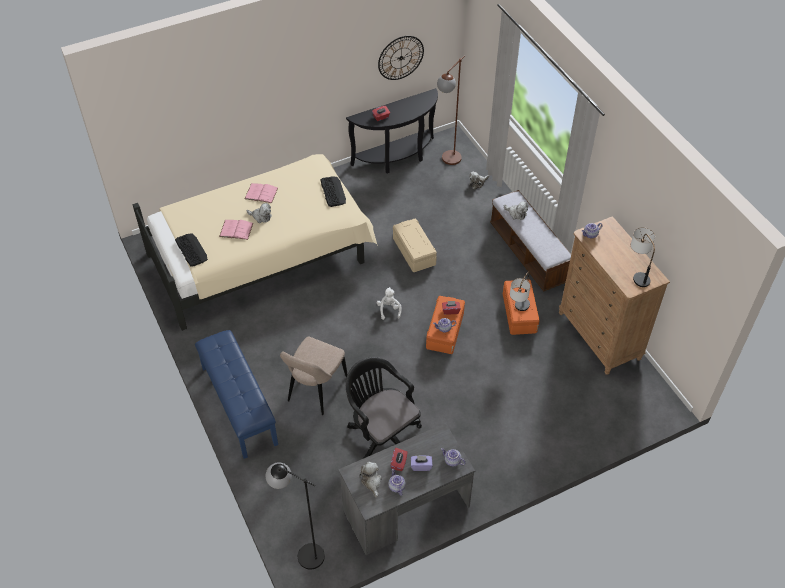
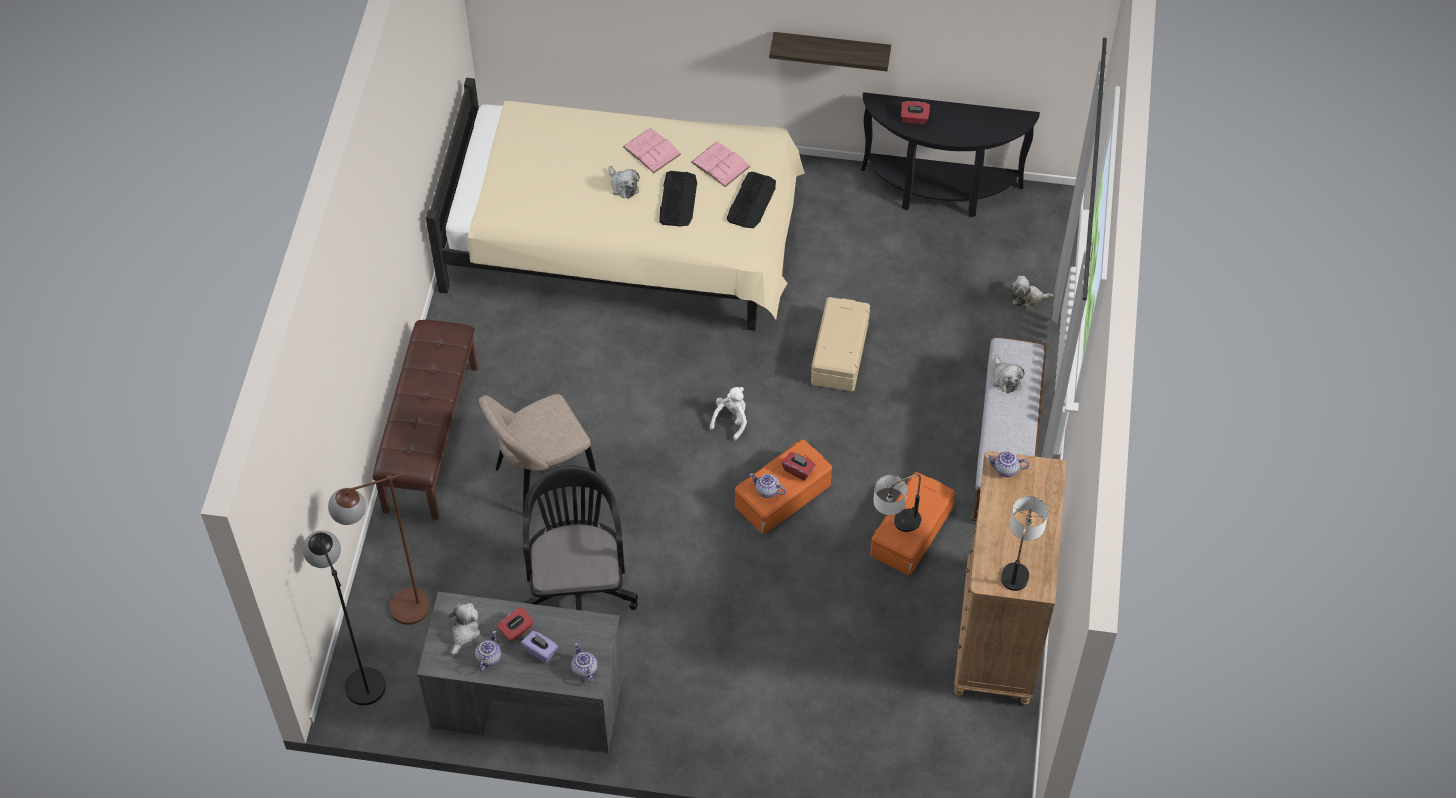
camera: 35 degrees right, 5 degrees up
keyboard [175,233,208,267] -> keyboard moved to [659,171,697,227]
blue bench [195,330,278,459] -> brown bench [373,320,478,520]
pink book [219,220,253,240] -> pink book moved to [691,142,750,187]
wall clock [378,36,424,80] -> none
brown floor lamp [437,56,465,165] -> brown floor lamp moved to [328,473,430,625]
none -> shelf [769,32,891,71]

